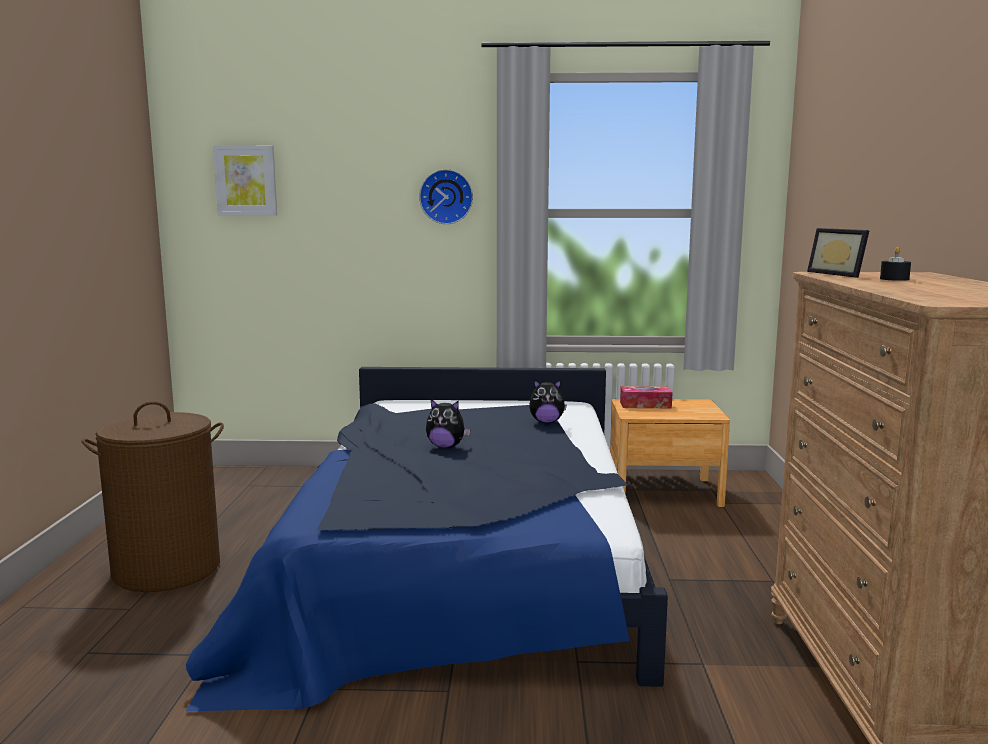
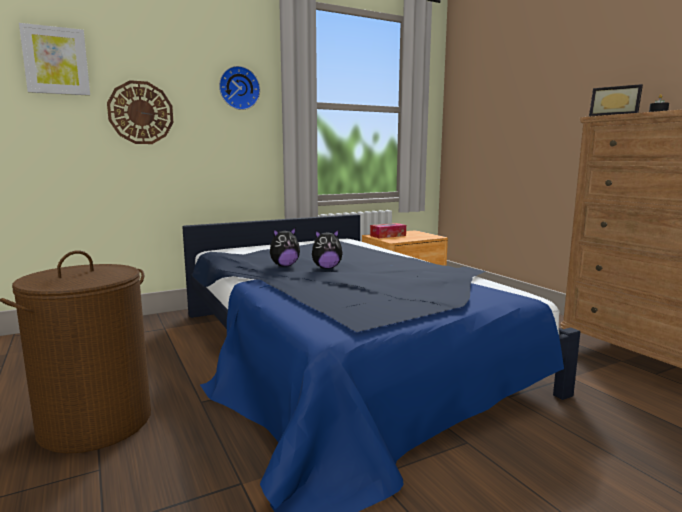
camera: 30 degrees left, 0 degrees up
plush toy [529,379,567,423] -> plush toy moved to [270,228,300,267]
none -> wall clock [107,80,173,144]

